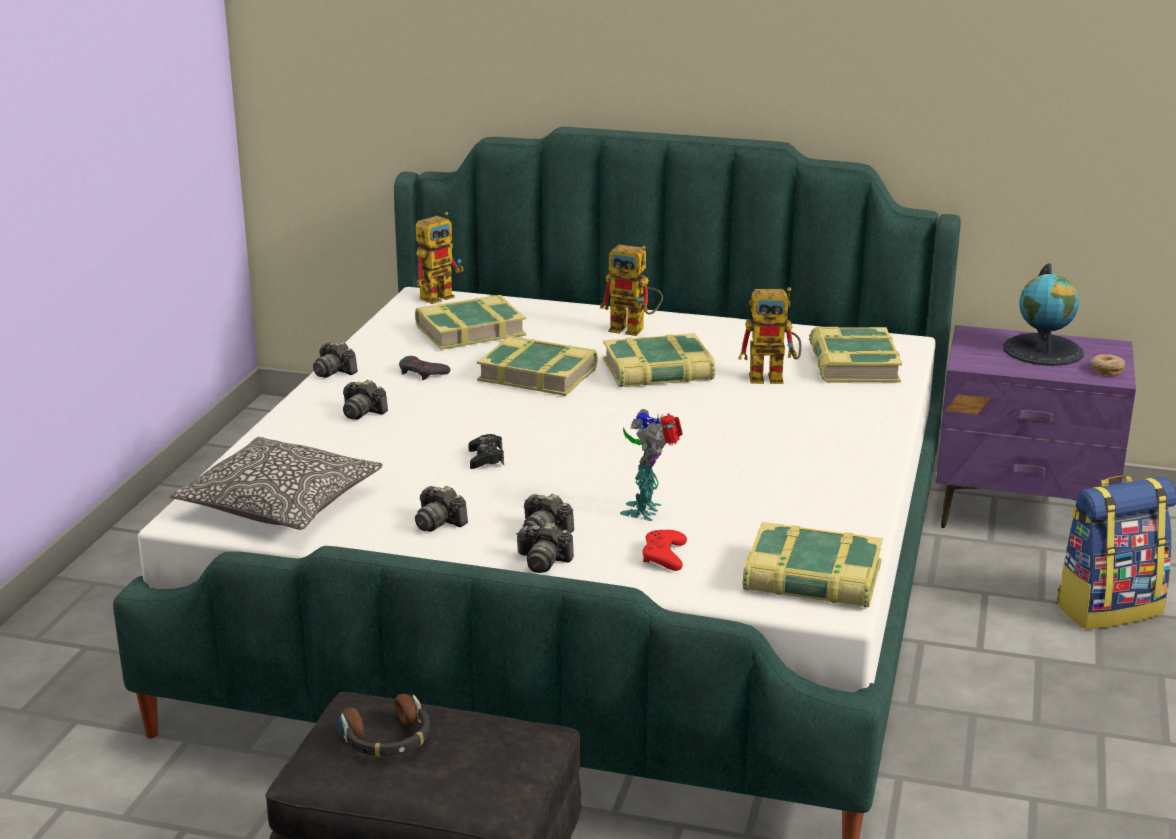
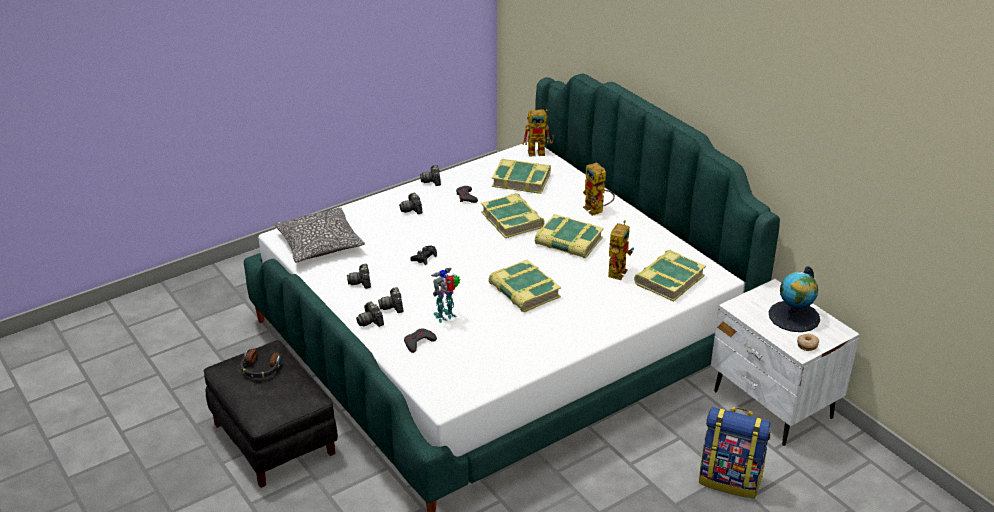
camera: 40 degrees right, 10 degrees up
red game controller [642,530,687,571] -> grey game controller [404,328,437,353]
toy robot [739,287,801,384] -> toy robot turned 105 degrees counterclockwise [608,220,634,280]
book [743,522,884,607] -> book moved to [489,259,561,312]
purple nightstand [936,325,1136,528] -> white nightstand [711,279,860,446]

